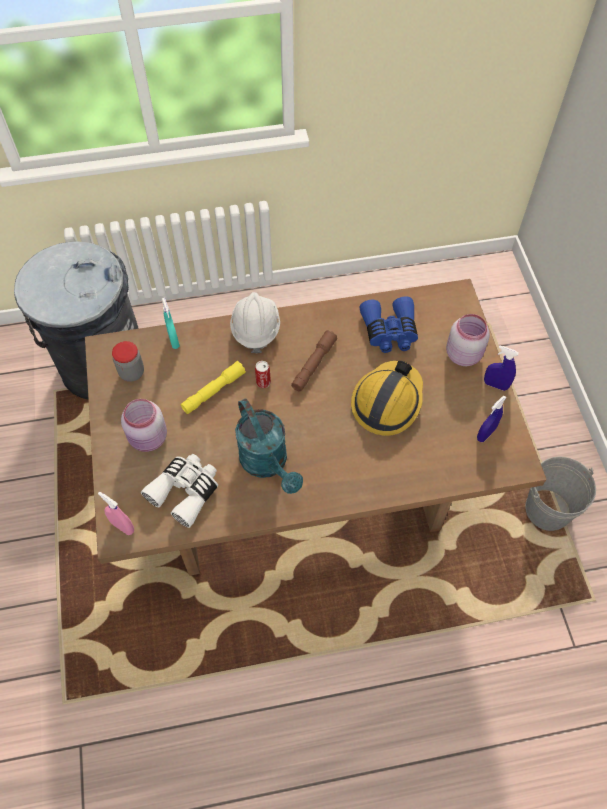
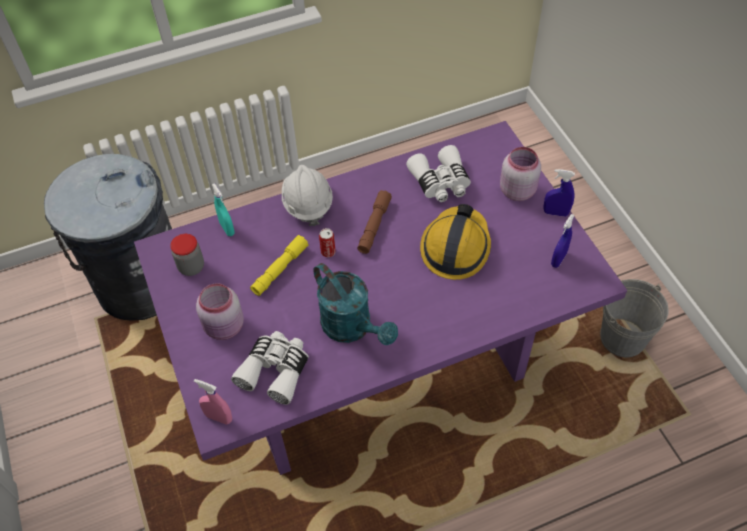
camera: 10 degrees left, 5 degrees down
brown dining table [85,279,547,576] -> purple dining table [134,121,627,475]
blue binoculars [360,296,418,353] -> white binoculars [406,145,471,202]

